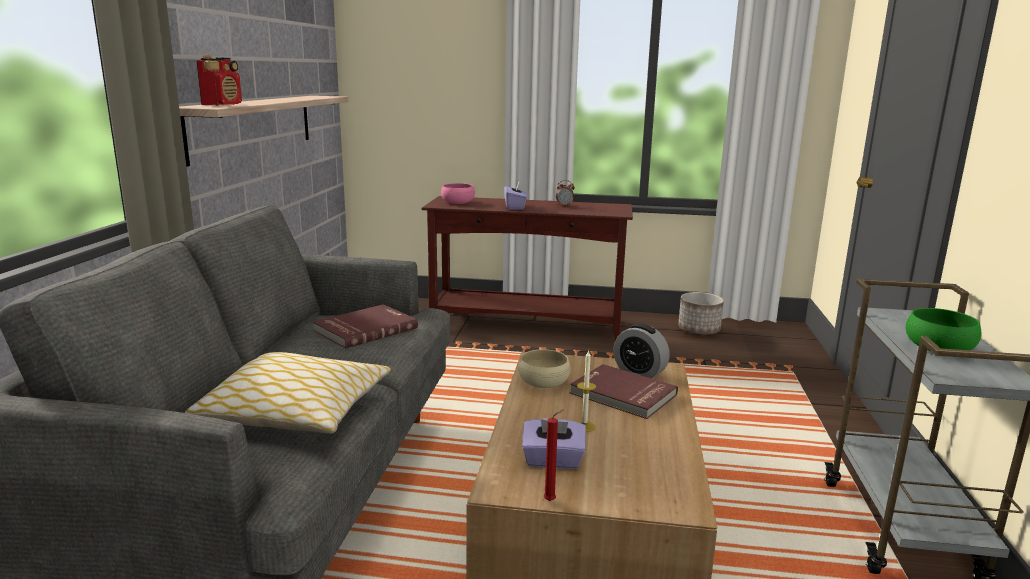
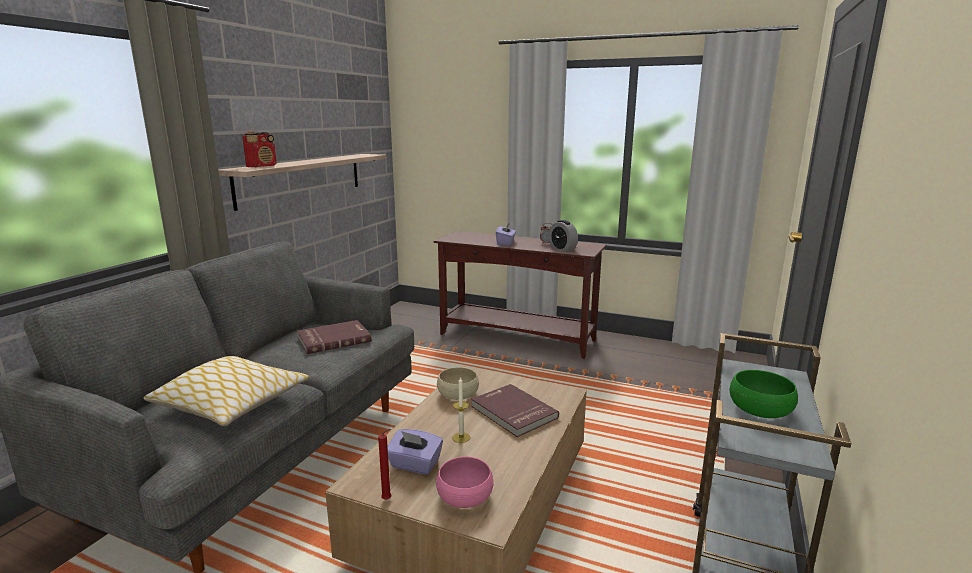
camera: 15 degrees right, 0 degrees up
pink bowl [441,183,475,204] -> pink bowl moved to [436,457,494,508]
alarm clock [613,323,670,378] -> alarm clock moved to [549,220,578,252]
planter [678,292,724,335] -> none

